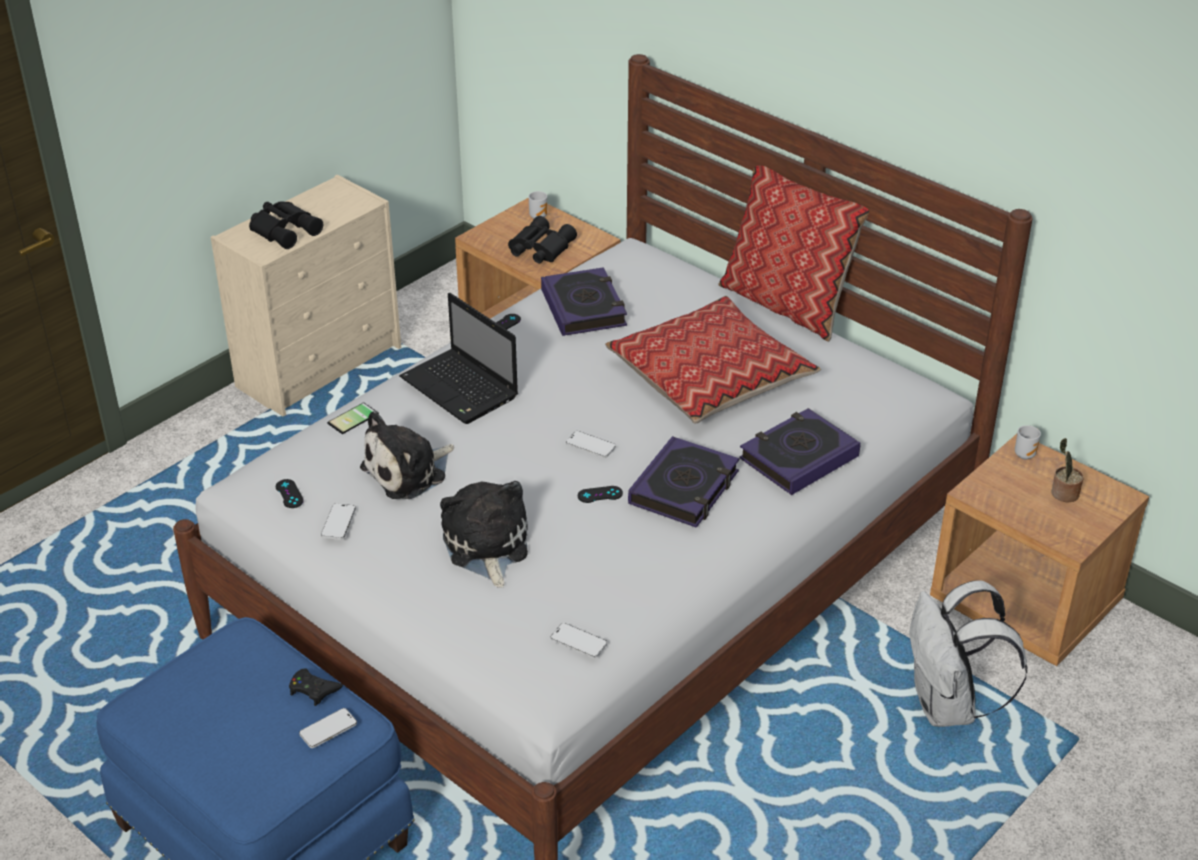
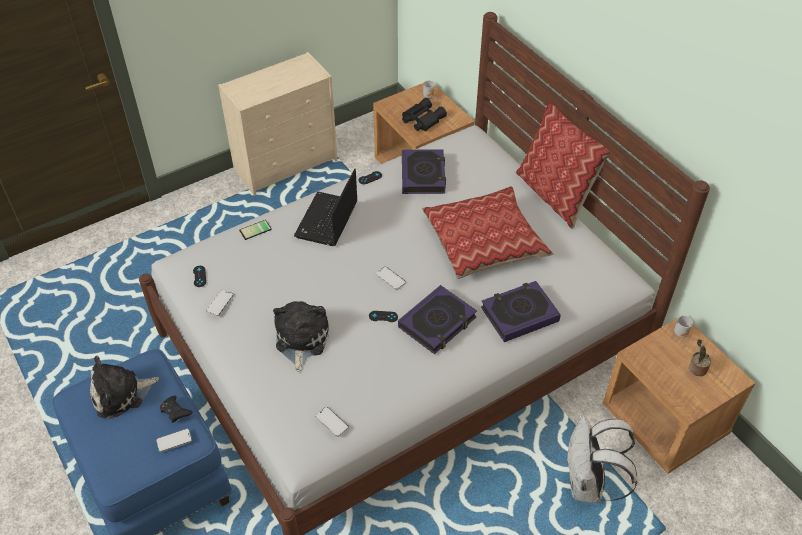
camera: 15 degrees right, 10 degrees up
black binoculars [249,202,323,249] -> none
plush toy [360,411,454,499] -> plush toy moved to [90,356,159,419]
laptop [399,293,518,424] -> laptop turned 45 degrees clockwise [294,168,358,246]

